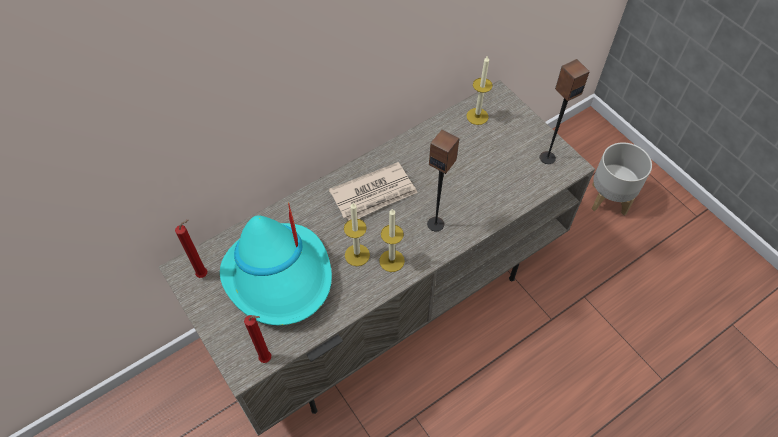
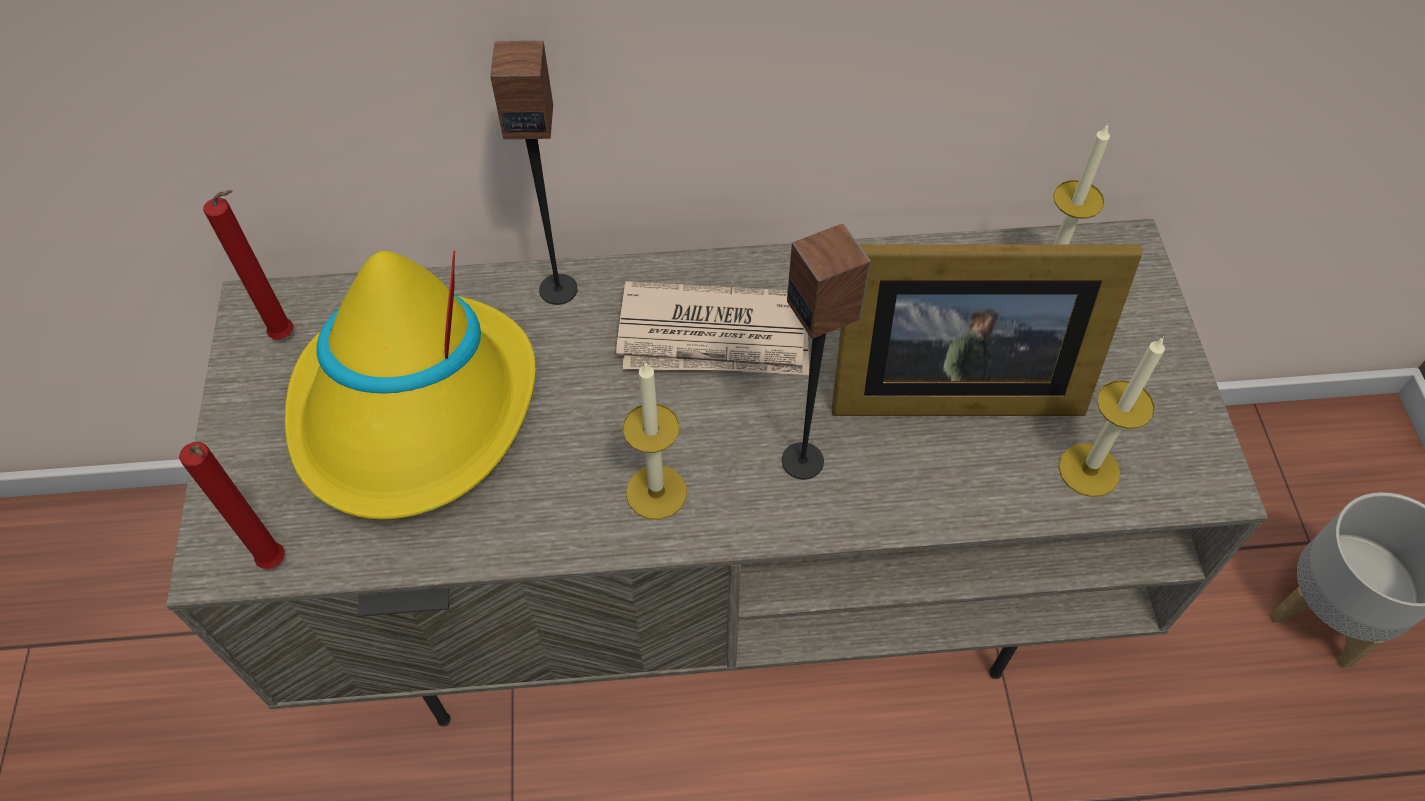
camera: 30 degrees right, 0 degrees up
turquoise hat [220,202,332,325] -> yellow hat [285,249,535,519]
candle [344,203,370,266] -> candle moved to [1059,337,1165,497]
speaker [540,59,590,164] -> speaker moved to [490,40,578,305]
none -> picture frame [832,244,1143,416]

